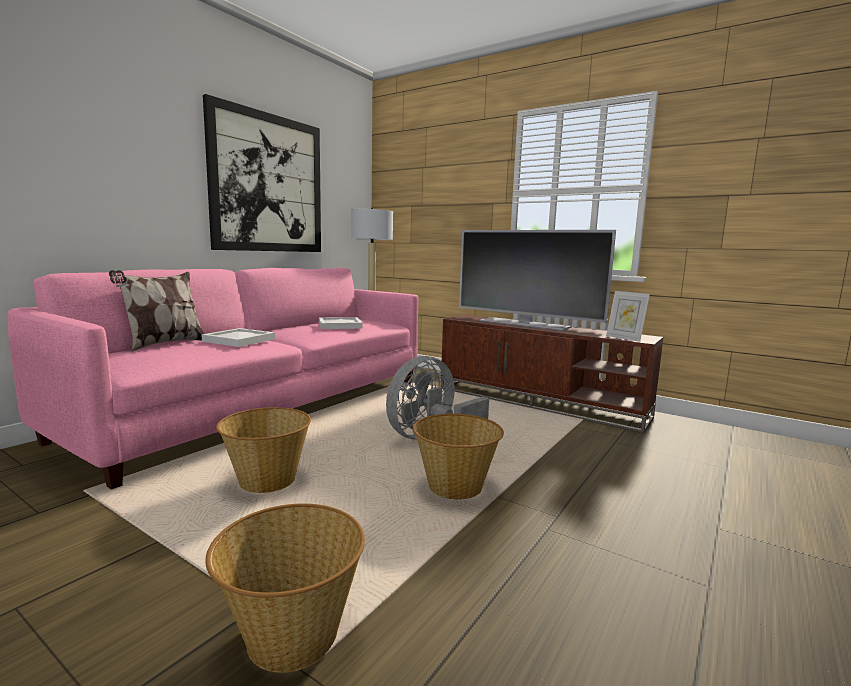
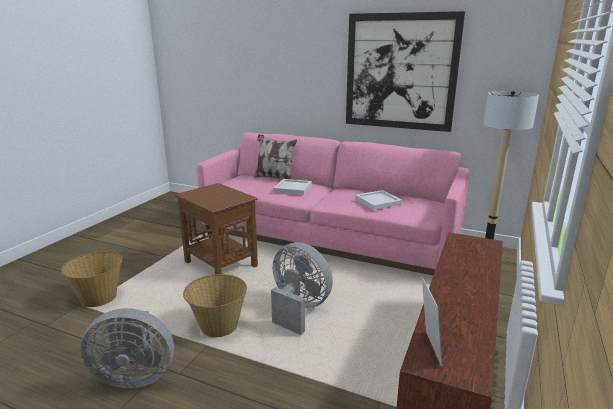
camera: 80 degrees right, 10 degrees up
basket [216,407,311,493] -> brown side table [175,183,258,274]
television [459,230,616,331] -> none
picture frame [606,291,650,342] -> picture frame turned 135 degrees clockwise [422,277,442,367]
none -> grey fan [81,308,174,389]

